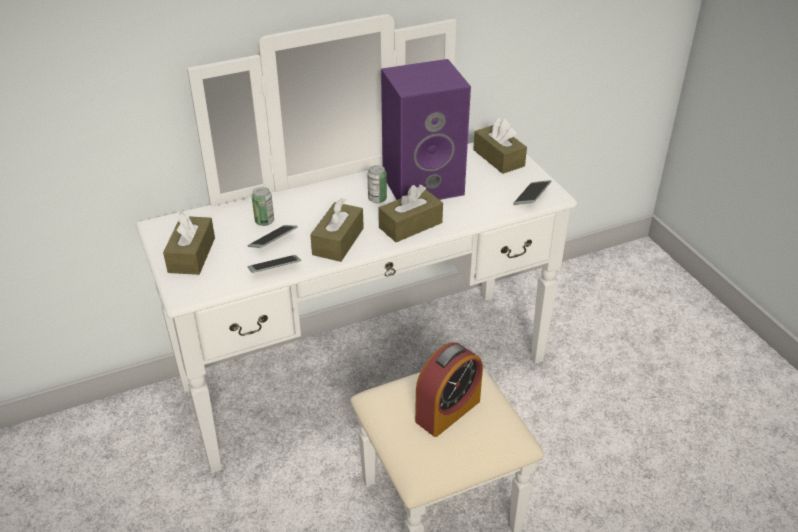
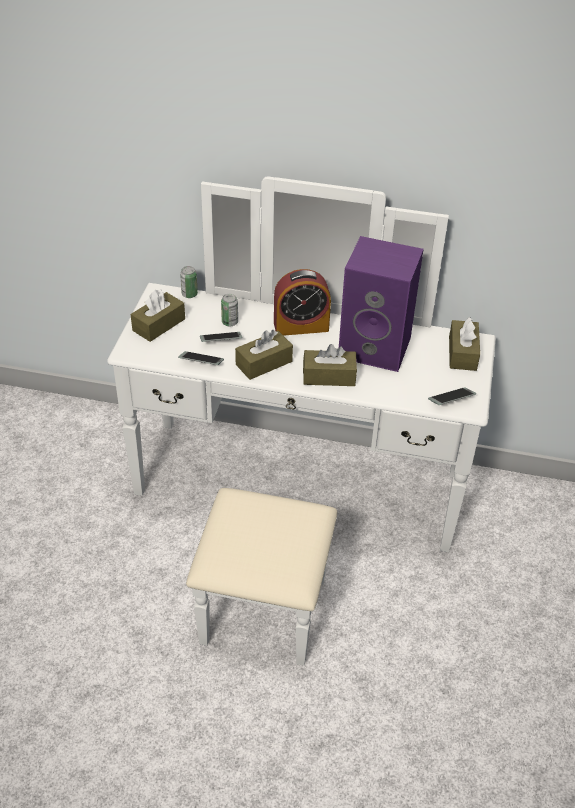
camera: 35 degrees right, 5 degrees up
can [367,165,387,203] -> can moved to [180,266,198,298]
alarm clock [415,342,483,437] -> alarm clock moved to [274,269,331,336]

